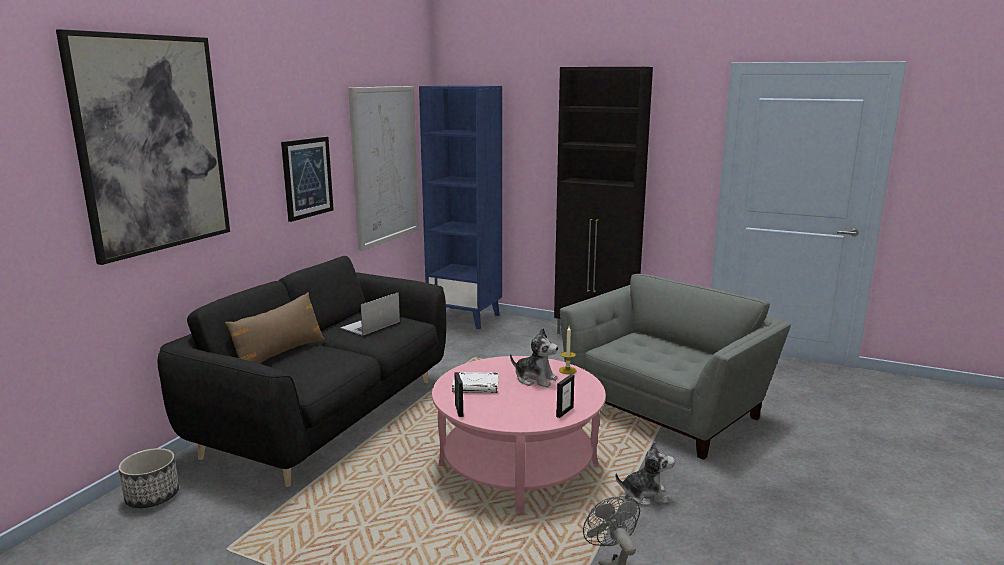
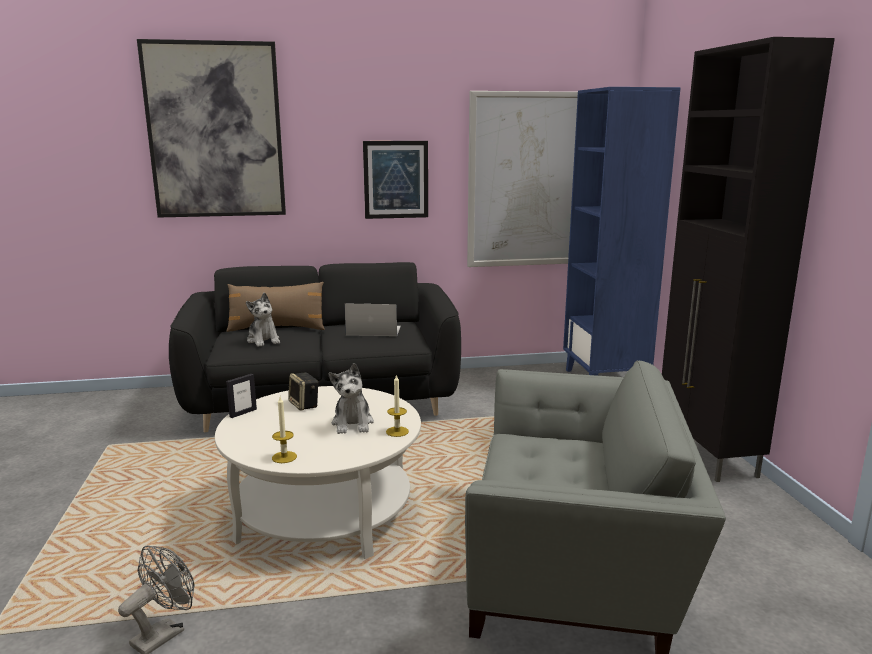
camera: 55 degrees right, 0 degrees up
planter [118,448,179,508] -> none
pink coffee table [432,356,606,513] -> white coffee table [215,386,421,559]
white book [452,372,498,393] -> speaker [288,372,319,411]
picture frame [556,374,574,418] -> candle [272,397,297,463]
plush toy [615,441,675,506] -> plush toy moved to [246,292,280,347]

